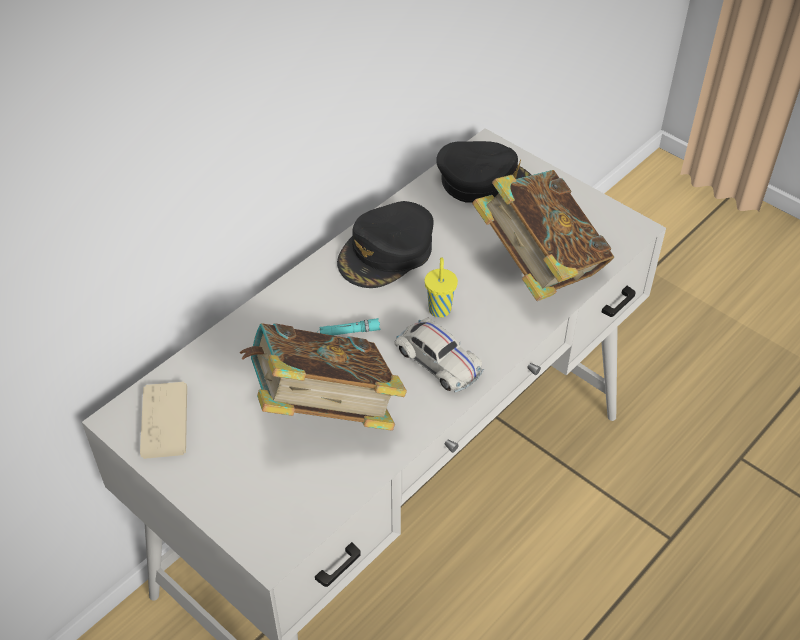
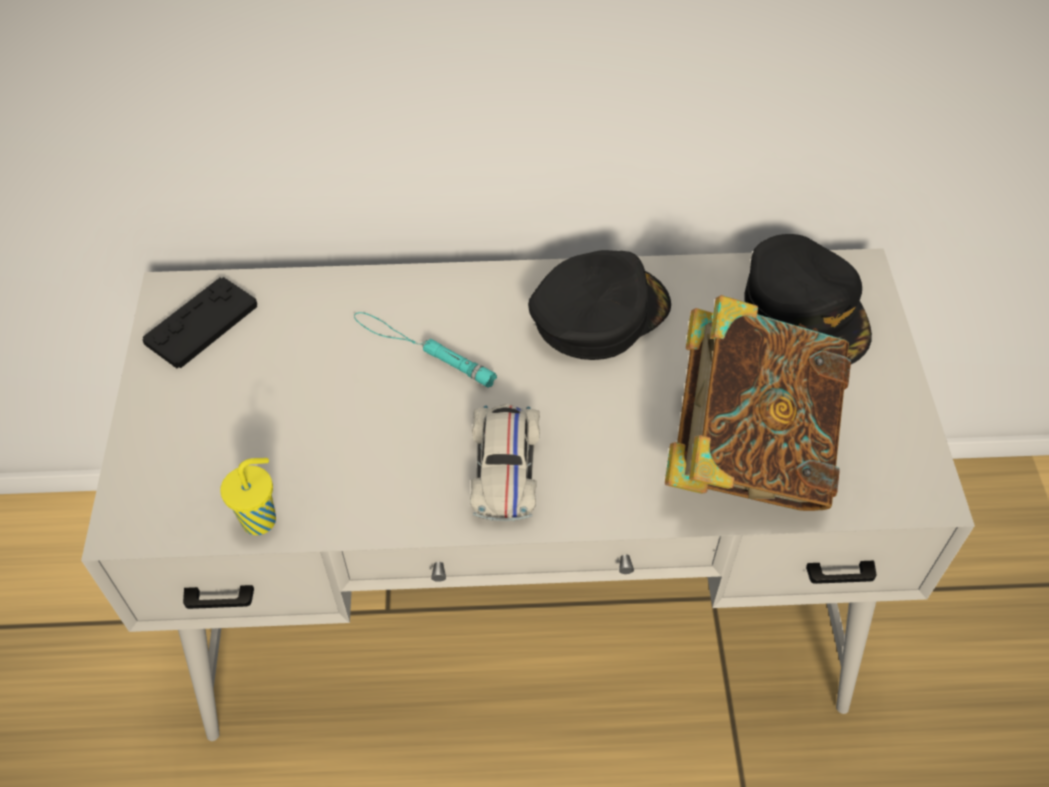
camera: 45 degrees right, 5 degrees up
beige game controller [140,382,187,459] -> black game controller [143,277,257,368]
book [240,323,407,431] -> none
black cap [337,201,434,288] -> black cap turned 150 degrees clockwise [528,250,671,360]
yellow cup [425,257,458,318] -> yellow cup moved to [220,458,276,535]

